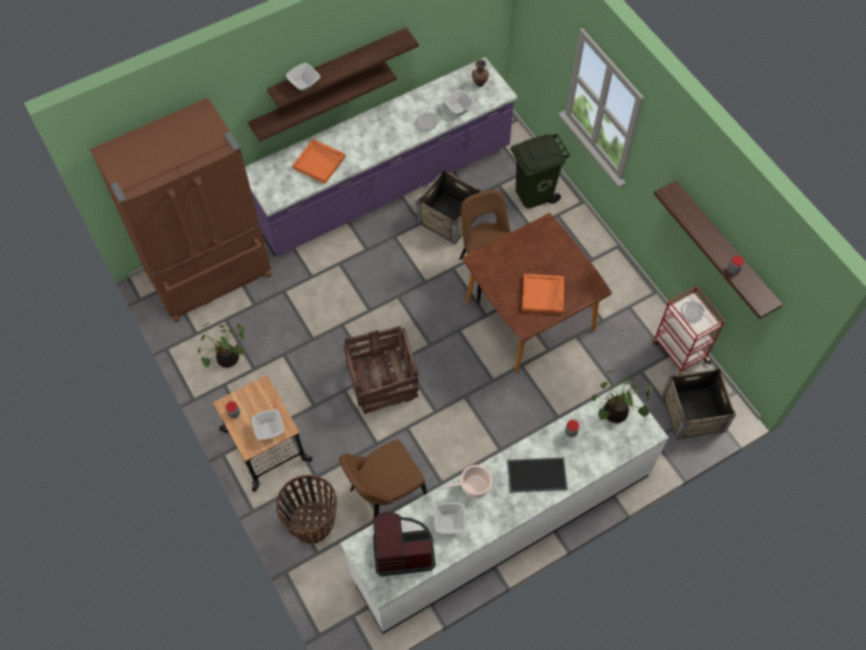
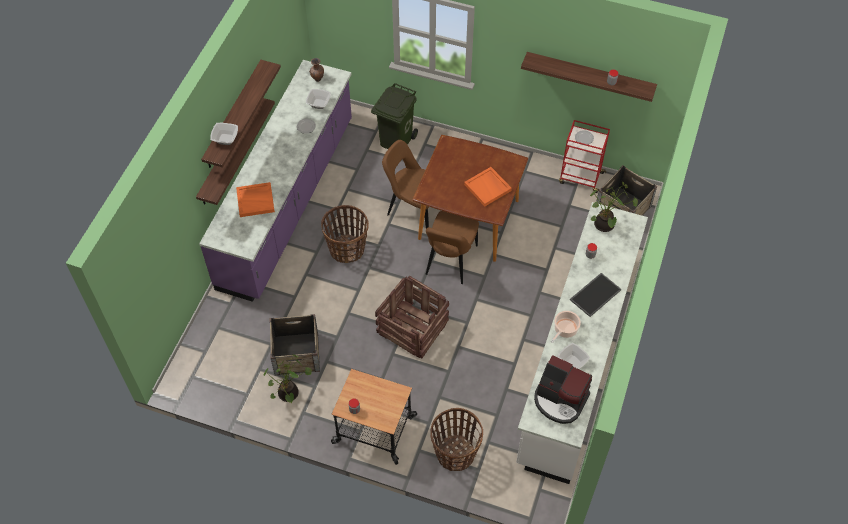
camera: 40 degrees left, 5 degrees down
brown fridge [90,98,272,323] -> none
bowl [252,409,284,440] -> none
brown chair [339,440,427,524] -> brown chair moved to [426,211,479,284]
coffee machine [373,512,436,576] -> coffee machine turned 105 degrees counterclockwise [534,355,592,424]
crate [417,169,482,245] -> crate moved to [270,314,320,375]
none -> basket [321,205,369,263]

